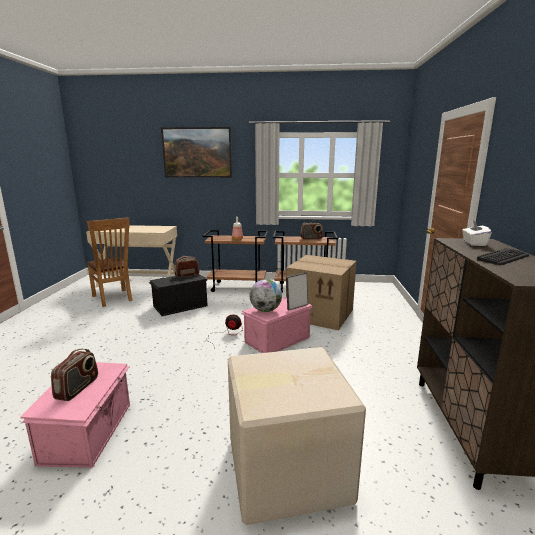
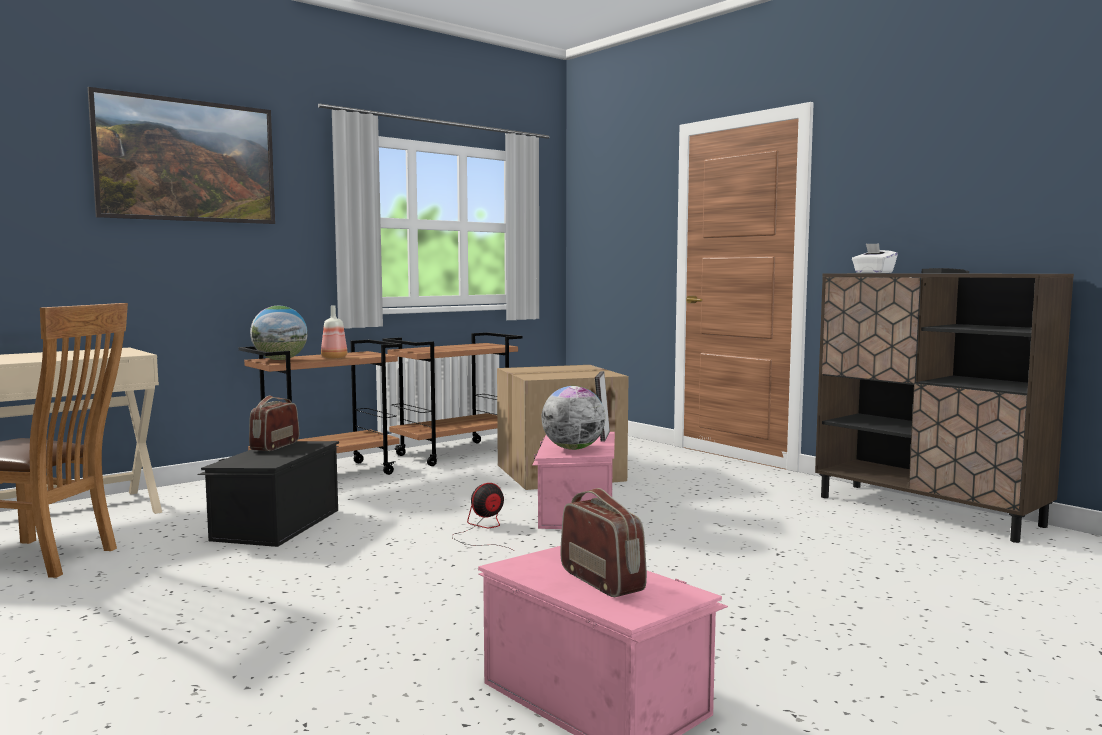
camera: 45 degrees left, 10 degrees down
cardboard box [228,347,366,525] -> none
radio [301,220,323,240] -> none
none -> globe [250,306,308,360]

